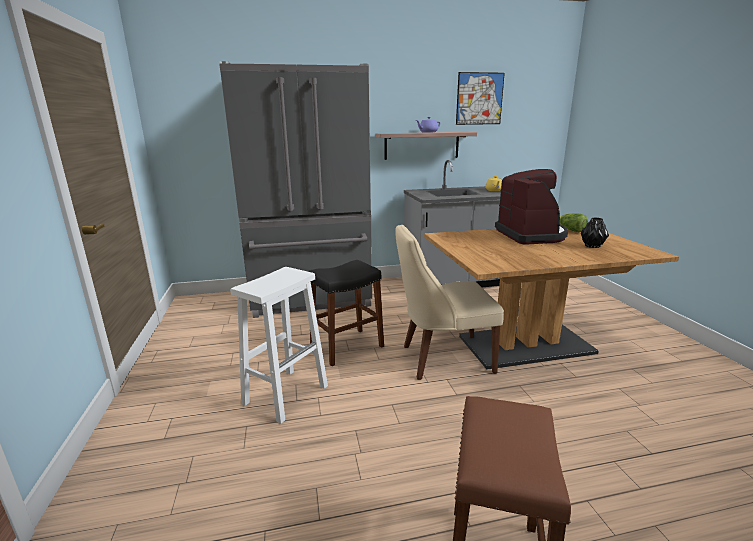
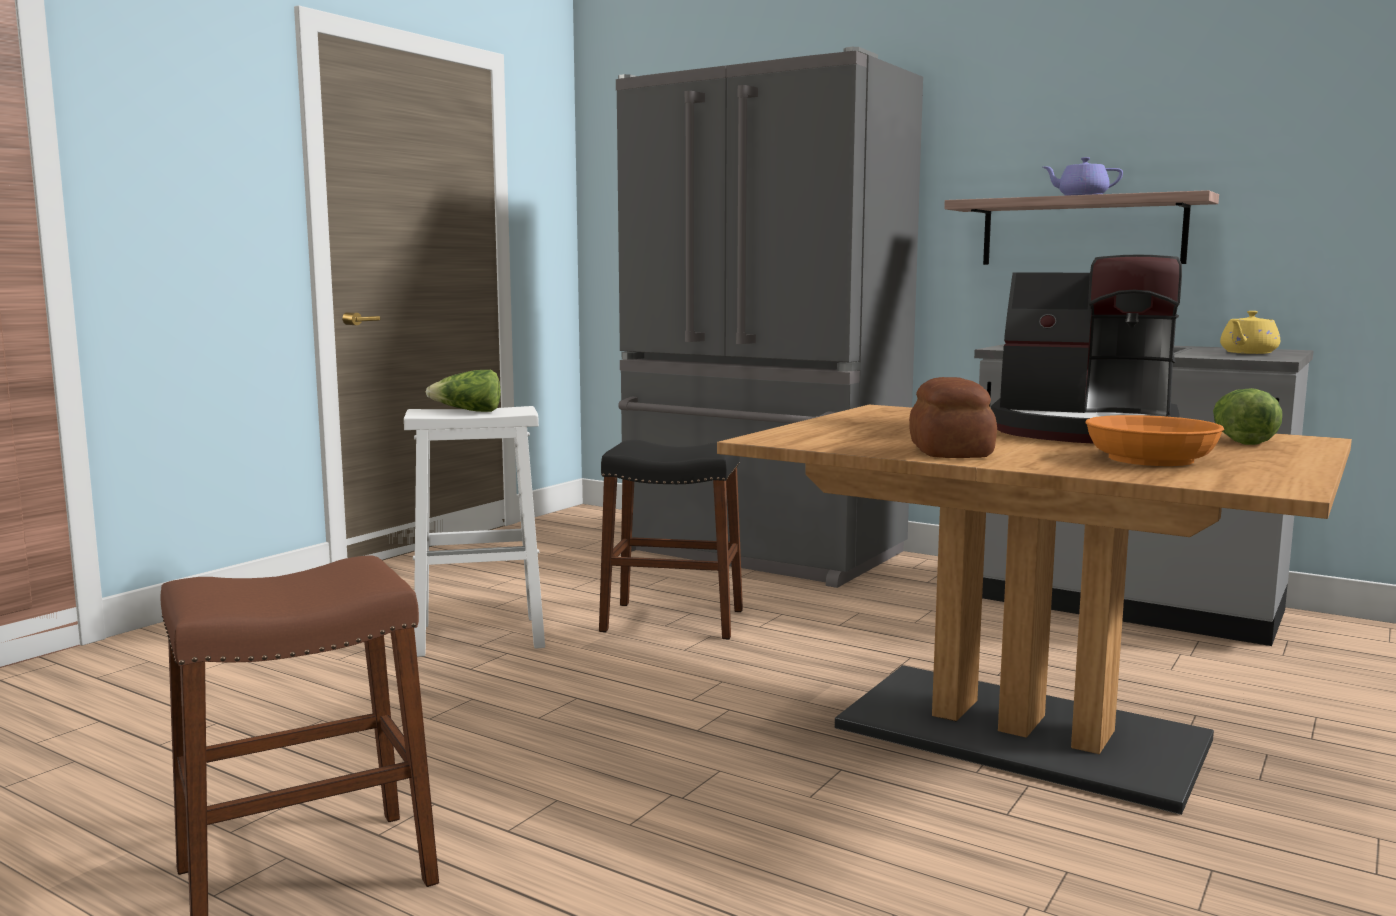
camera: 45 degrees right, 10 degrees down
beige chair [395,224,504,380] -> none
picture [456,72,505,125] -> none
coffee machine [495,169,568,245] -> coffee machine turned 75 degrees clockwise [991,255,1182,444]
black vase [581,217,609,248] -> orange bowl [1085,415,1224,466]
none -> lettuce [426,370,501,412]
none -> bread [909,377,997,458]

